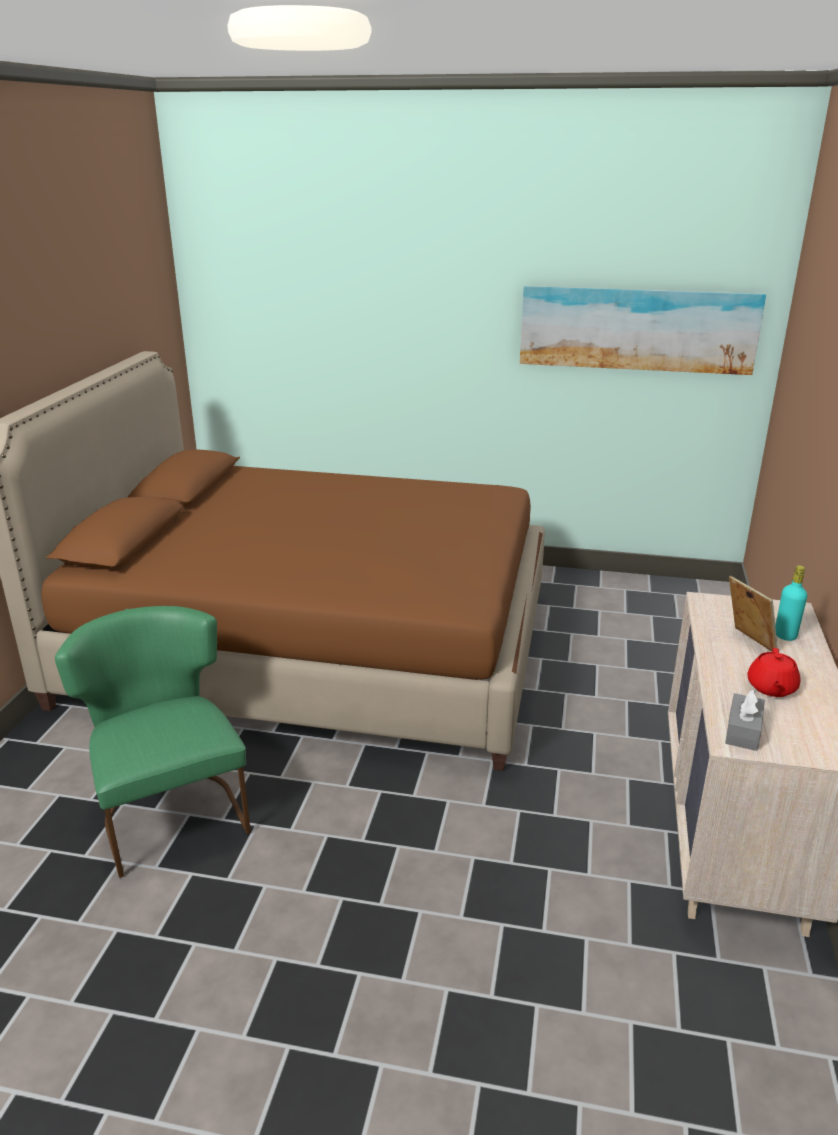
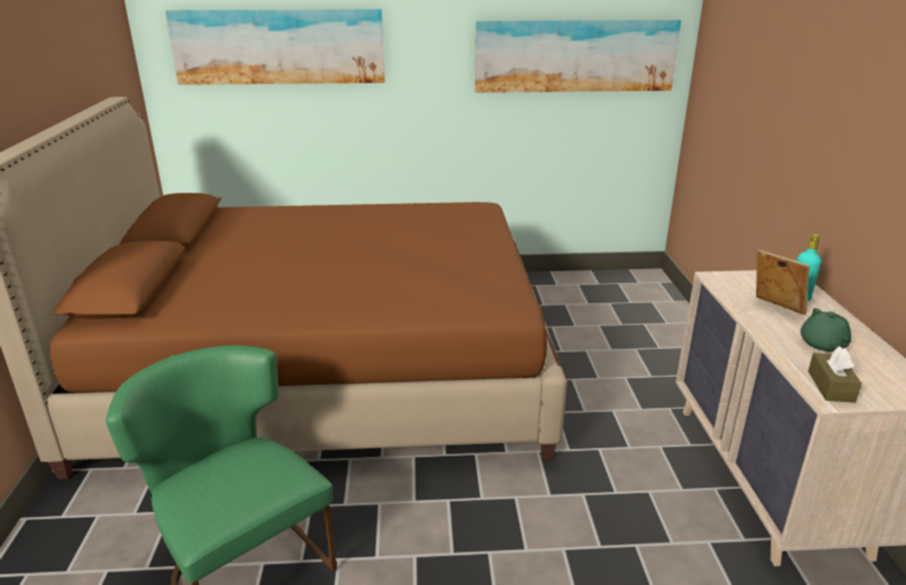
camera: 15 degrees left, 0 degrees up
grey tissue box [725,689,765,751] -> brown tissue box [808,346,862,403]
red teapot [747,648,801,697] -> green teapot [801,308,851,352]
none -> picture [165,9,385,85]

